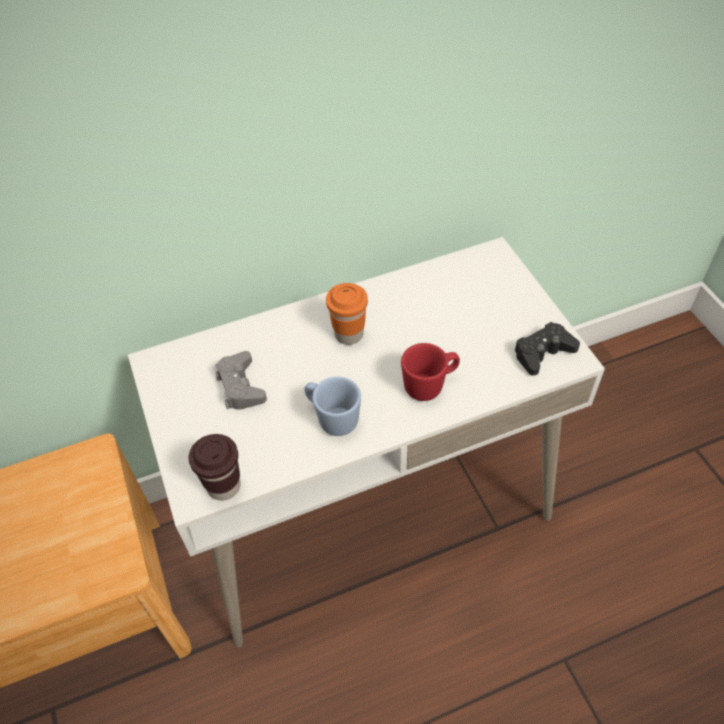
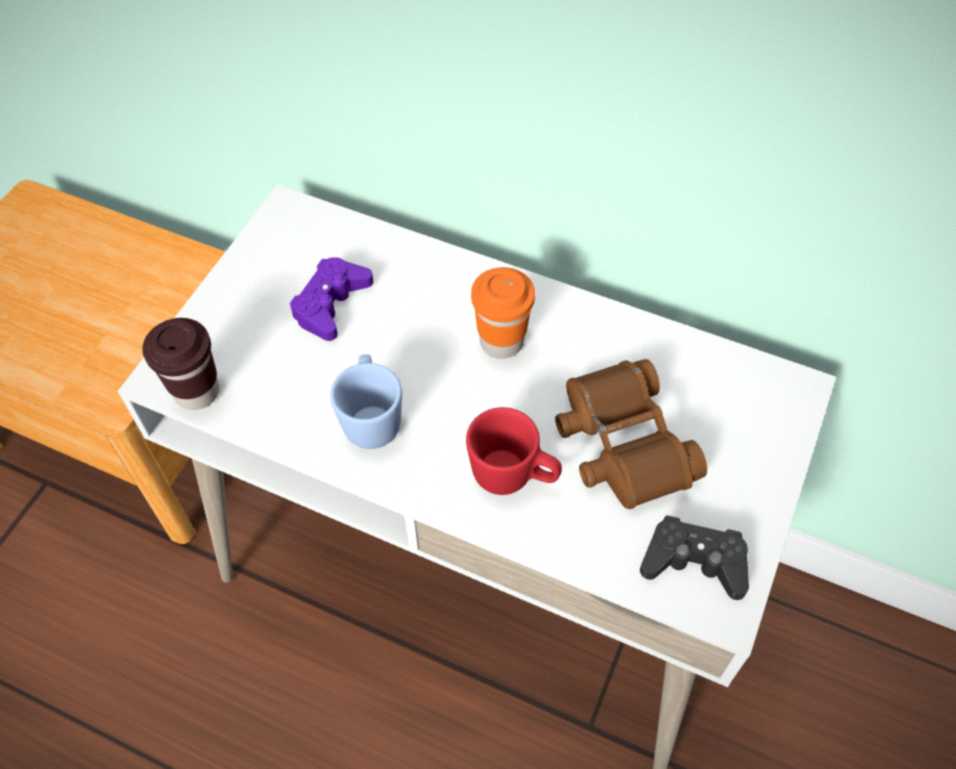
camera: 45 degrees right, 5 degrees up
grey game controller [214,351,267,410] -> purple game controller [290,257,373,341]
none -> brown binoculars [555,359,707,509]

